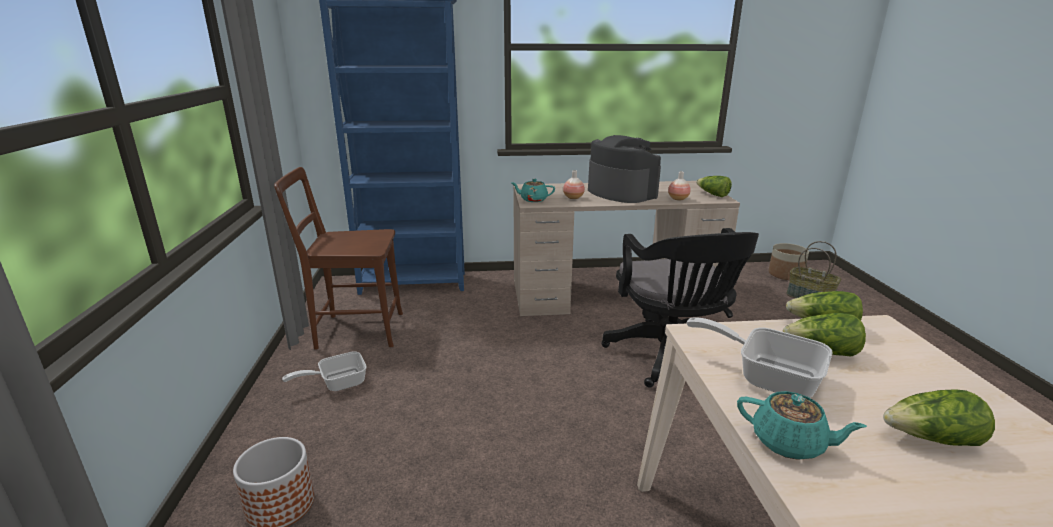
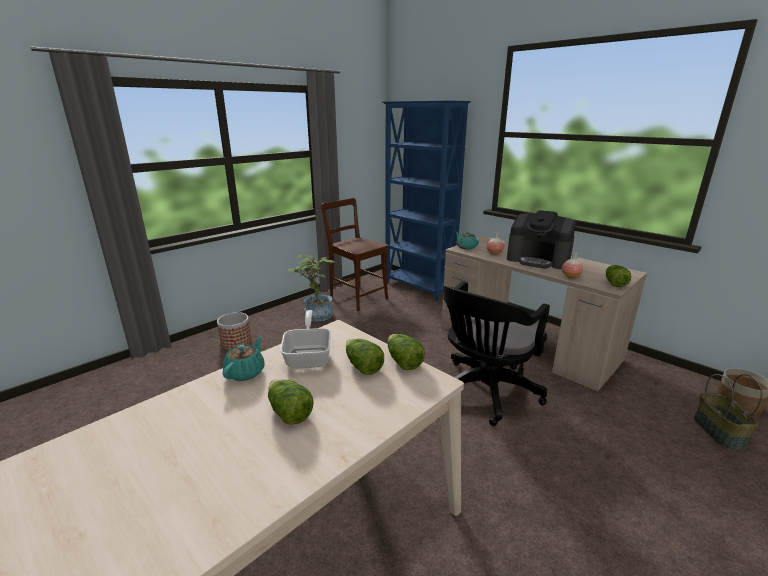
camera: 50 degrees right, 0 degrees up
frying pan [282,351,367,391] -> potted plant [286,255,334,322]
coffee machine [588,135,661,203] -> coffee machine turned 105 degrees clockwise [507,210,576,269]
turquoise teapot [737,391,867,460] -> turquoise teapot turned 150 degrees counterclockwise [223,336,265,381]

